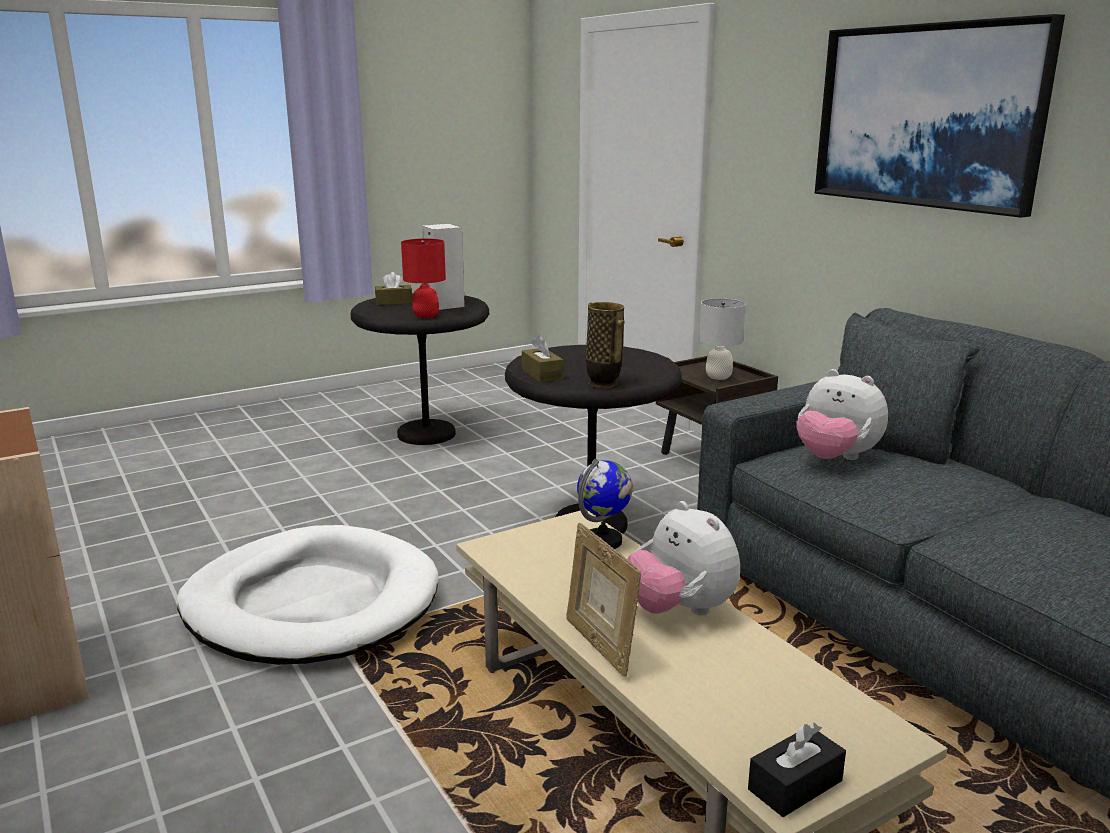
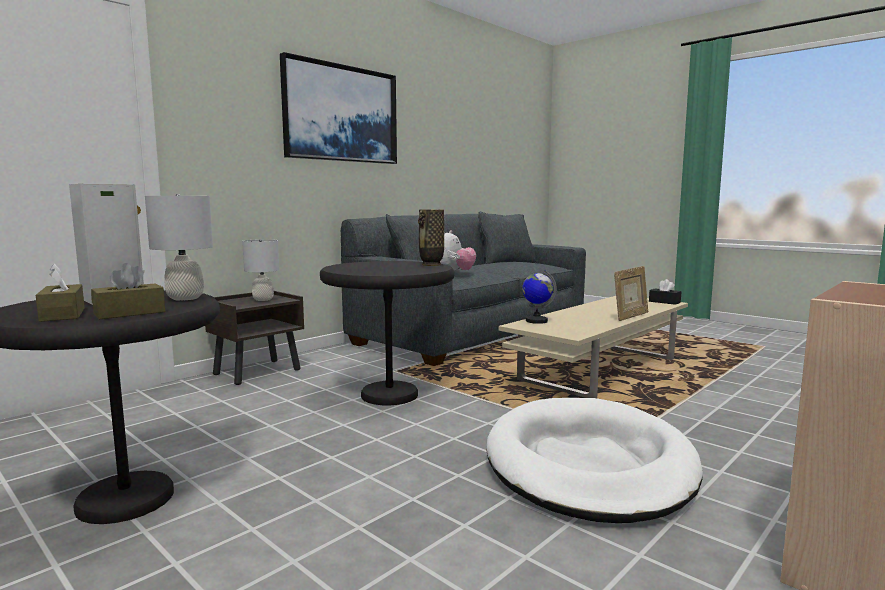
camera: 105 degrees left, 10 degrees down
red table lamp [401,238,446,318] -> grey table lamp [145,194,213,301]
brown tissue box [522,335,563,382] -> brown tissue box moved to [91,263,165,319]
plush toy [627,501,740,615] -> none

